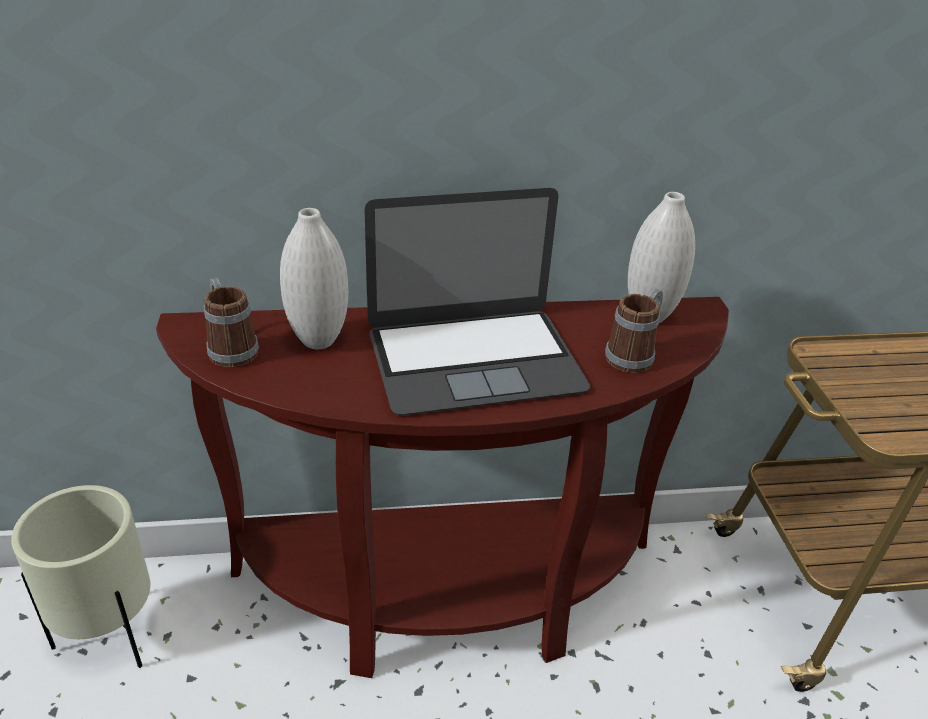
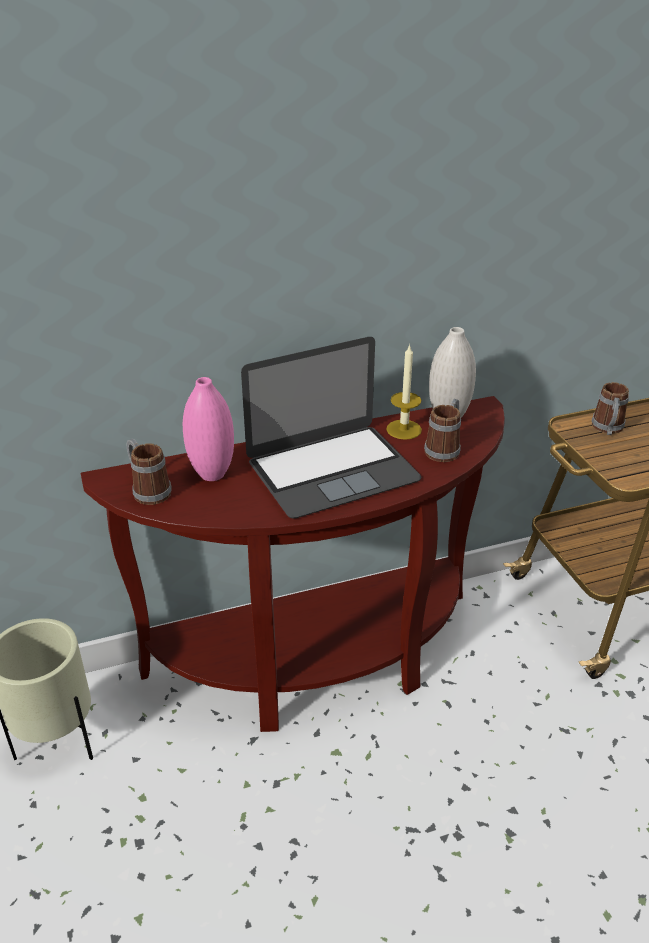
camera: 10 degrees left, 0 degrees up
white vase [280,208,348,349] -> pink vase [183,377,234,481]
none -> candle [386,344,422,440]
none -> mug [592,382,629,435]

